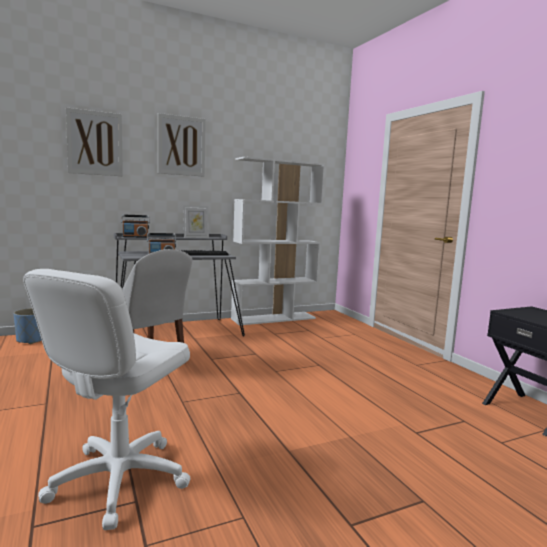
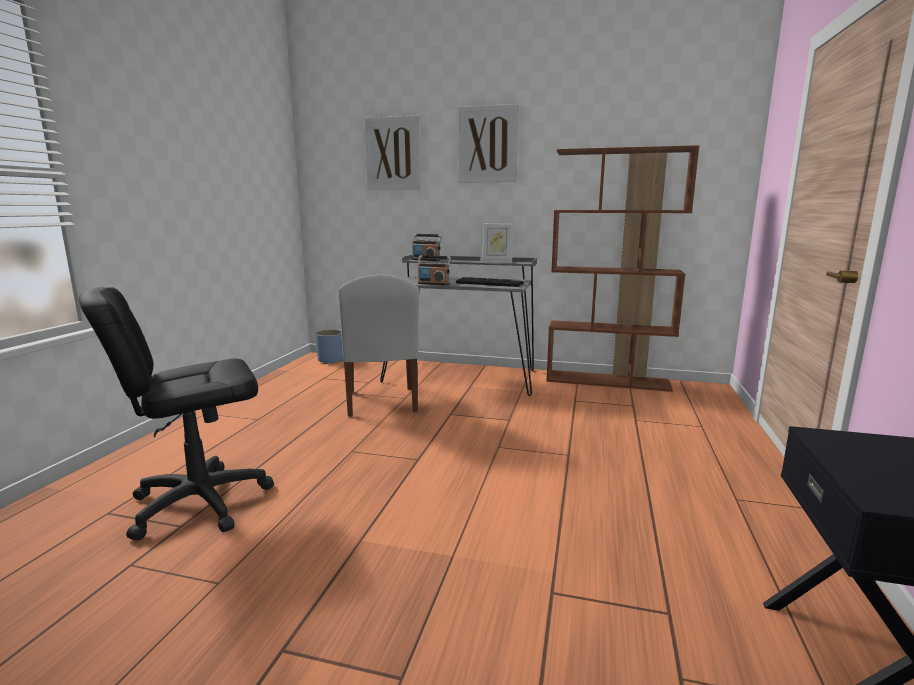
camera: 40 degrees right, 5 degrees up
white office chair [23,269,191,530] -> black office chair [79,287,274,540]
white bookcase [231,156,325,325] -> brown bookcase [546,145,700,392]

